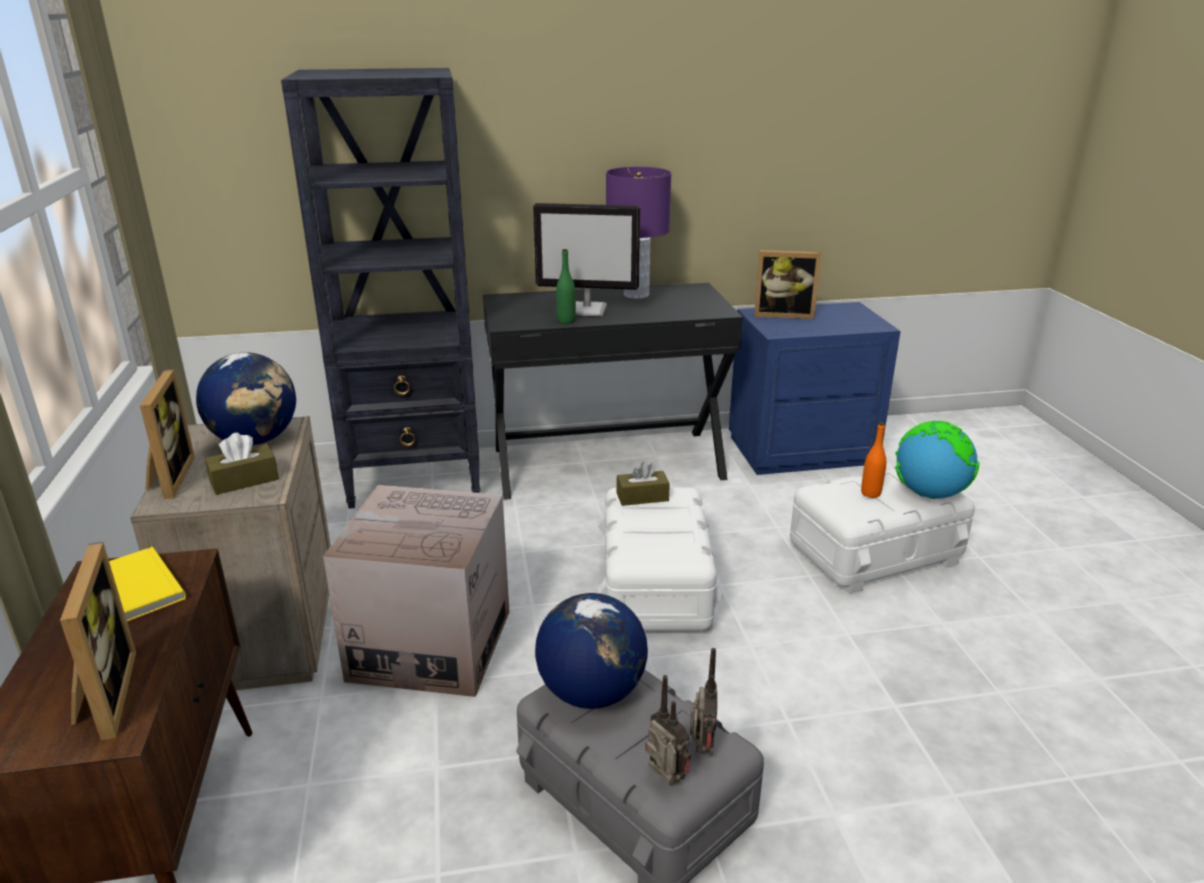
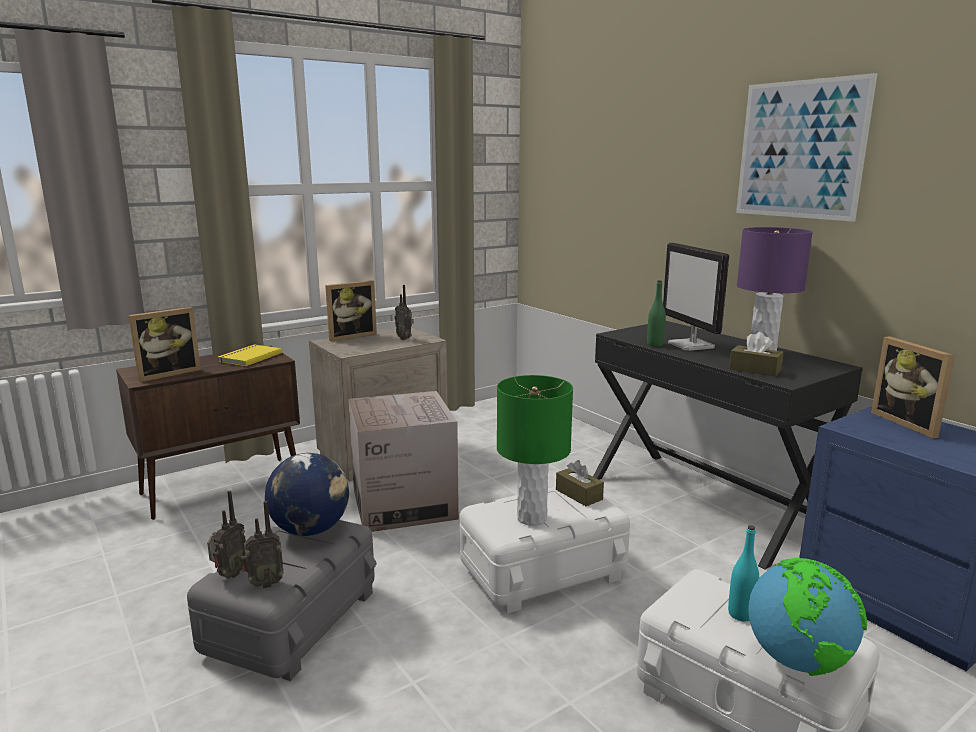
camera: 65 degrees right, 10 degrees down
globe [196,352,296,445] -> radio [395,285,414,340]
brown tissue box [205,432,279,495] -> brown tissue box moved to [729,332,783,376]
black bookcase [281,68,480,509] -> none
orange bottle [861,422,886,498] -> turquoise bottle [728,525,759,621]
none -> green table lamp [497,375,573,526]
none -> picture [736,73,877,222]

